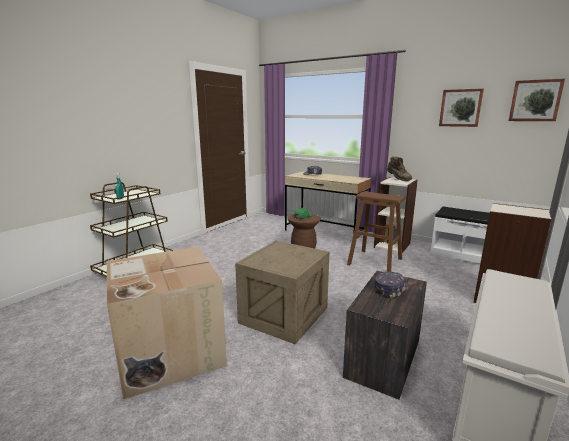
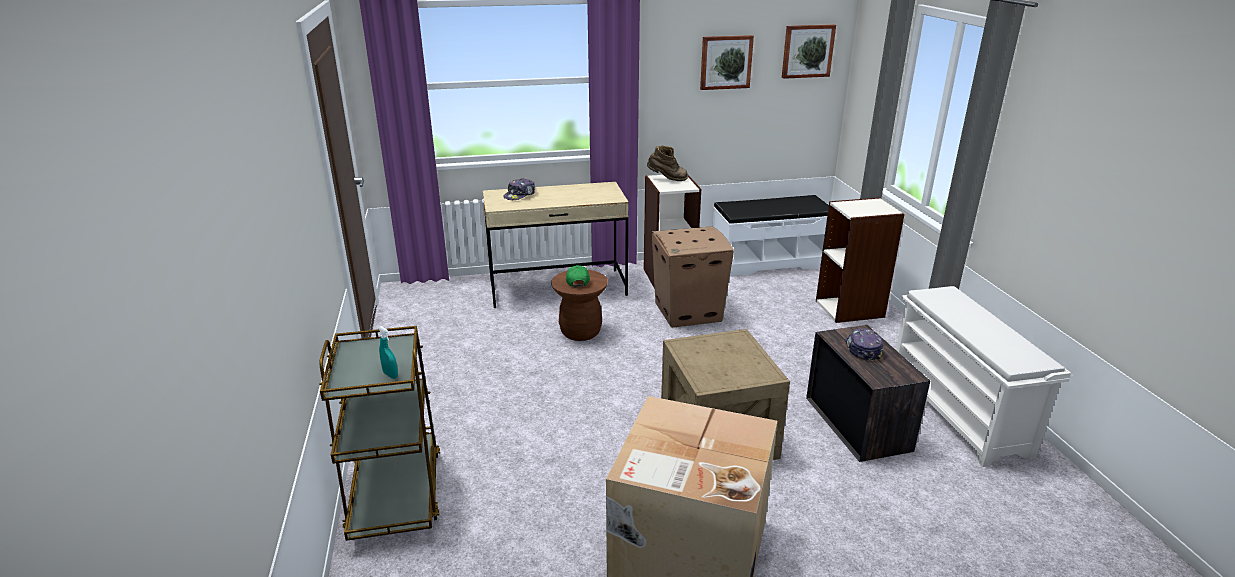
camera: 45 degrees left, 10 degrees up
brown stool [347,191,406,272] -> cardboard box [652,226,734,328]

